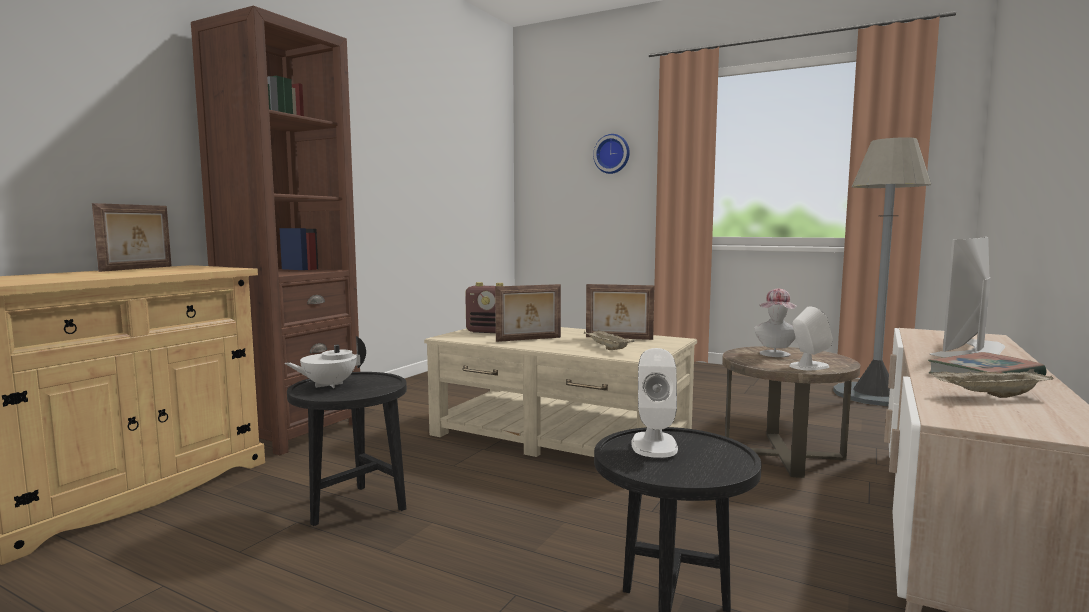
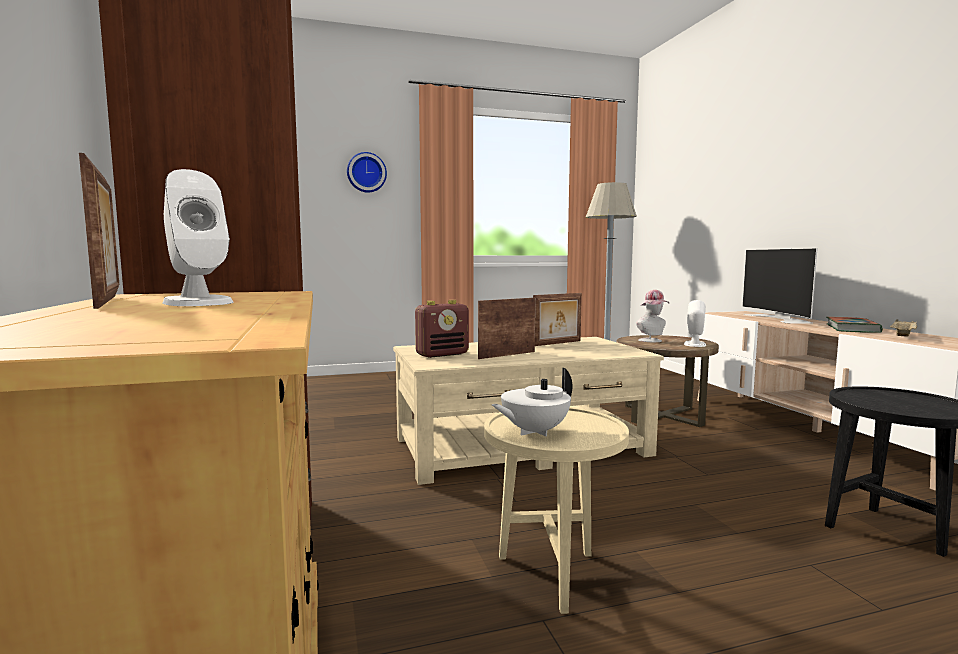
camera: 45 degrees left, 0 degrees up
white teapot [284,336,366,388] -> white teapot turned 45 degrees clockwise [492,368,572,436]
black side table [287,372,407,526] -> beige side table [484,407,629,614]
picture frame [495,284,561,342] -> picture frame turned 150 degrees counterclockwise [478,298,535,359]
beige tray [584,330,635,350] -> none
white speaker [631,348,678,458] -> white speaker moved to [162,169,233,306]

